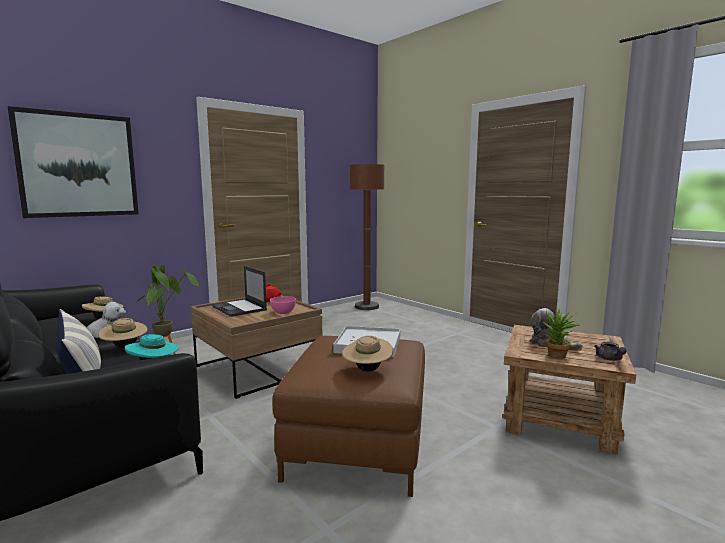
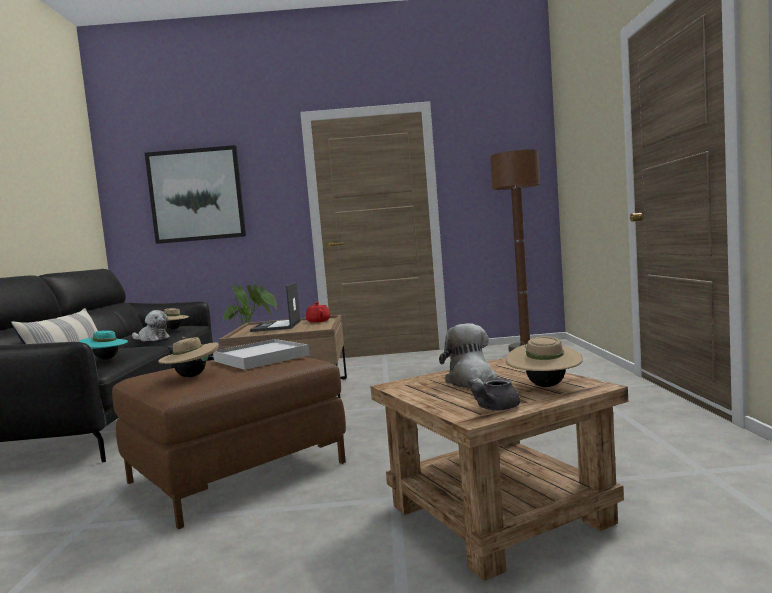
camera: 40 degrees right, 5 degrees down
beige hat [98,318,147,348] -> beige hat moved to [506,336,583,387]
pink bowl [270,296,296,314] -> none
potted plant [542,309,579,359] -> none

